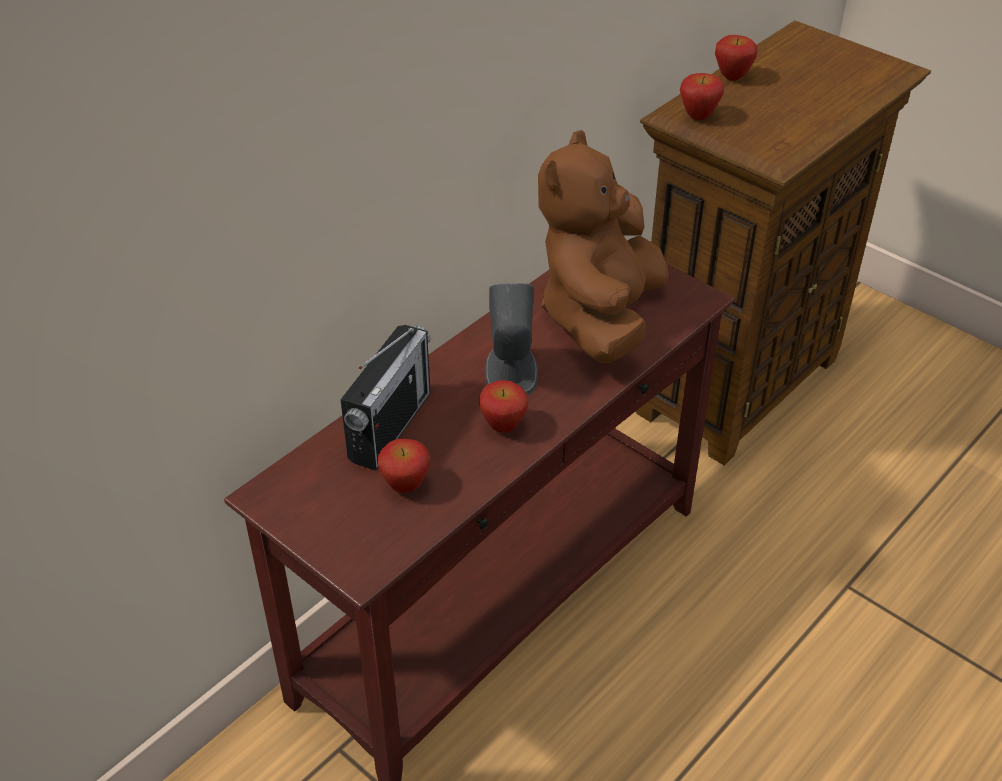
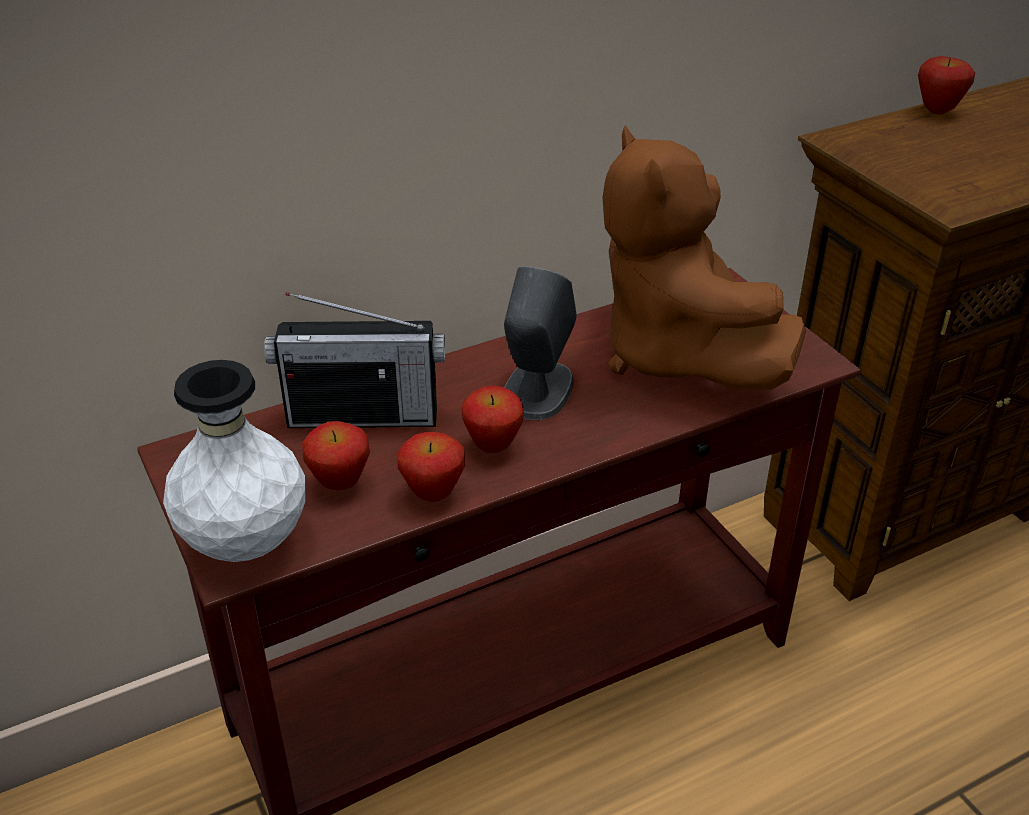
camera: 20 degrees right, 5 degrees down
radio [341,325,430,471] -> radio turned 45 degrees clockwise [264,292,445,428]
brown plush toy [538,130,669,363] -> brown plush toy turned 60 degrees counterclockwise [603,125,806,390]
apple [680,73,724,120] -> apple moved to [398,432,465,502]
none -> white vase [163,360,305,562]

